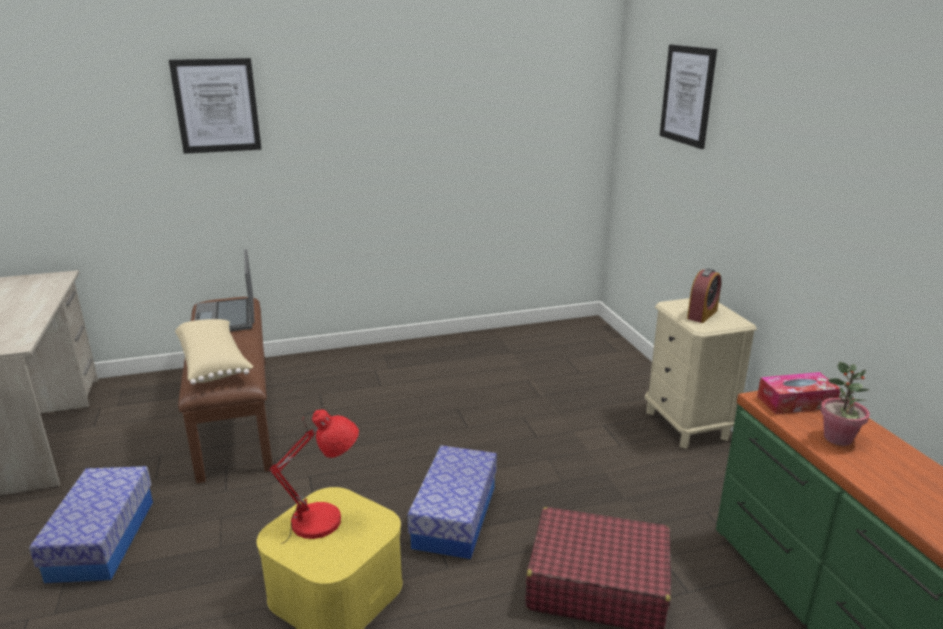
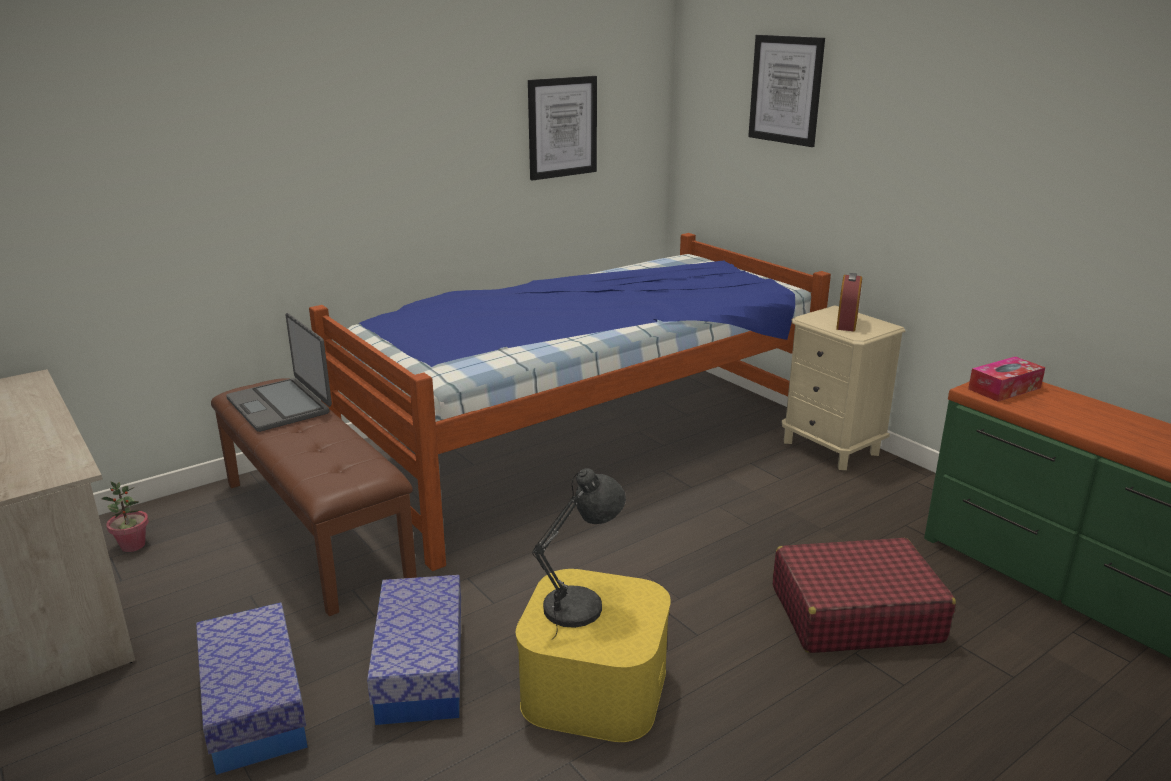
camera: 20 degrees left, 0 degrees up
picture [169,58,262,154] -> picture moved to [528,76,597,181]
beige pillow [175,319,254,385] -> none
red table lamp [268,409,359,544] -> grey table lamp [532,468,626,639]
storage box [407,445,497,559] -> storage box moved to [367,575,461,725]
potted plant [820,362,870,446] -> potted plant moved to [101,481,149,552]
none -> bed [309,233,831,571]

